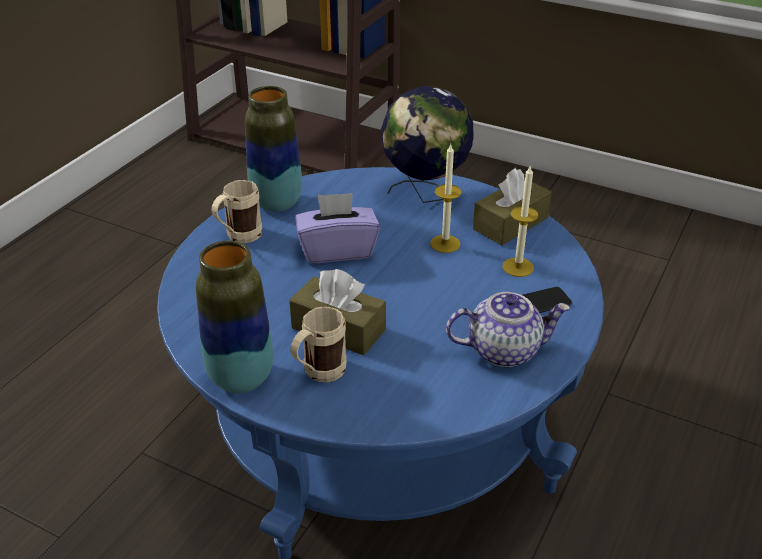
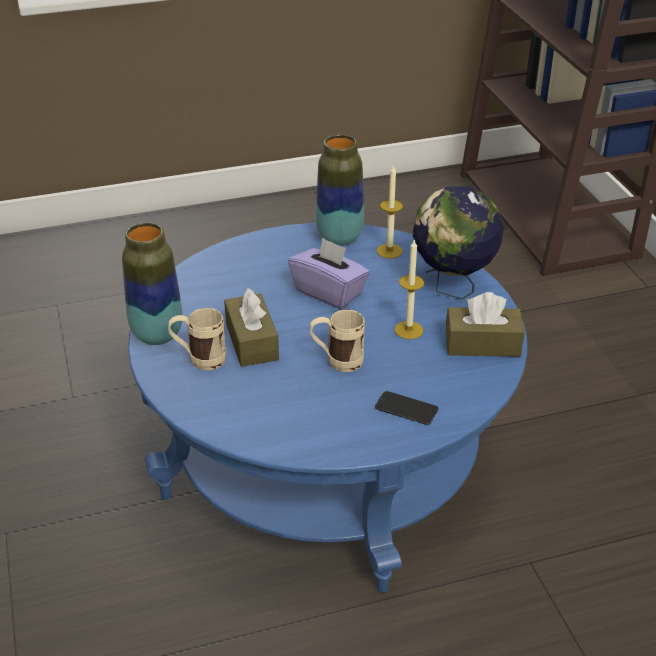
camera: 45 degrees right, 0 degrees up
beige mug [211,180,262,243] -> beige mug moved to [309,310,365,372]
teapot [446,292,570,367] -> none
candle [502,165,539,277] -> candle moved to [377,164,403,259]

